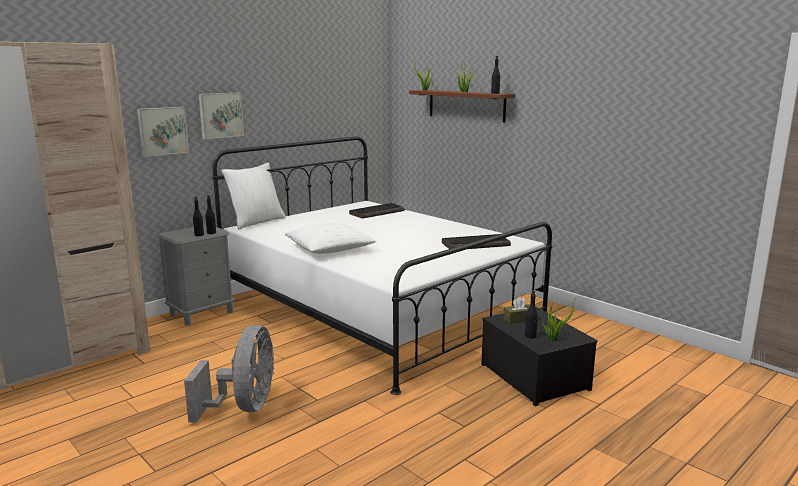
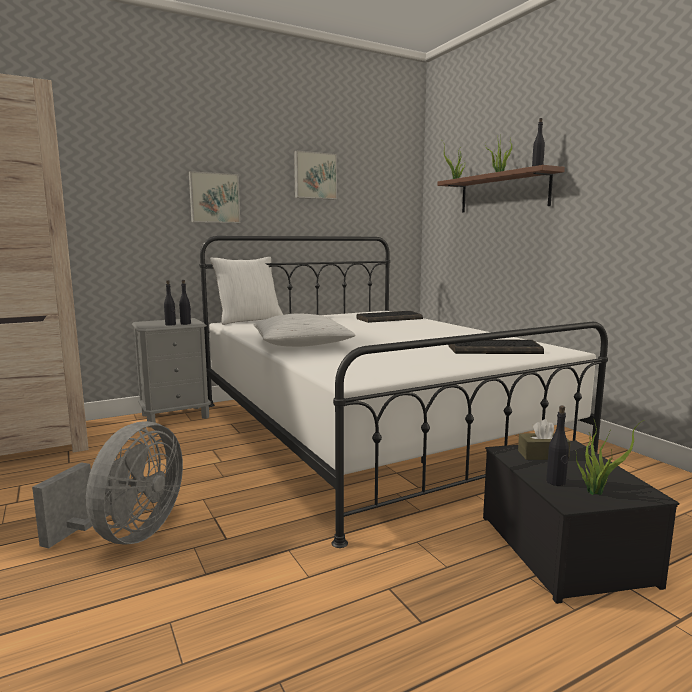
camera: 15 degrees right, 5 degrees down
picture [137,107,189,157] -> picture moved to [294,151,337,200]

